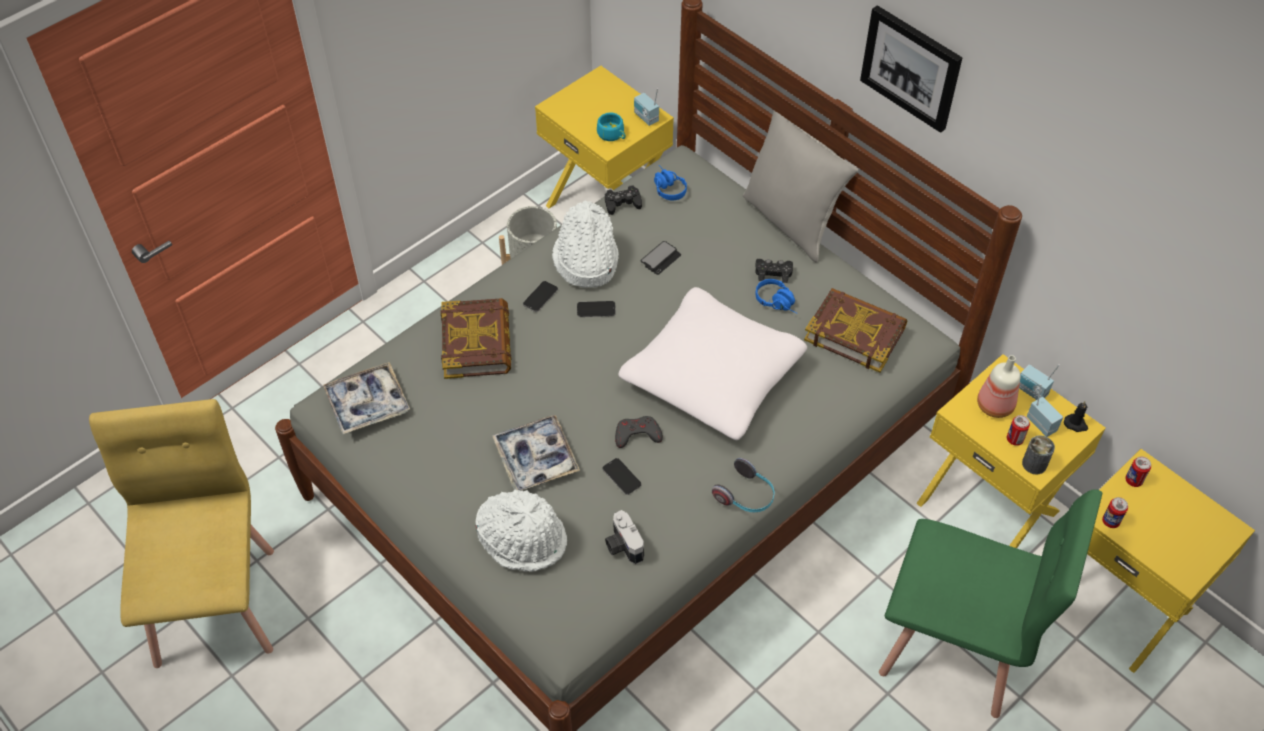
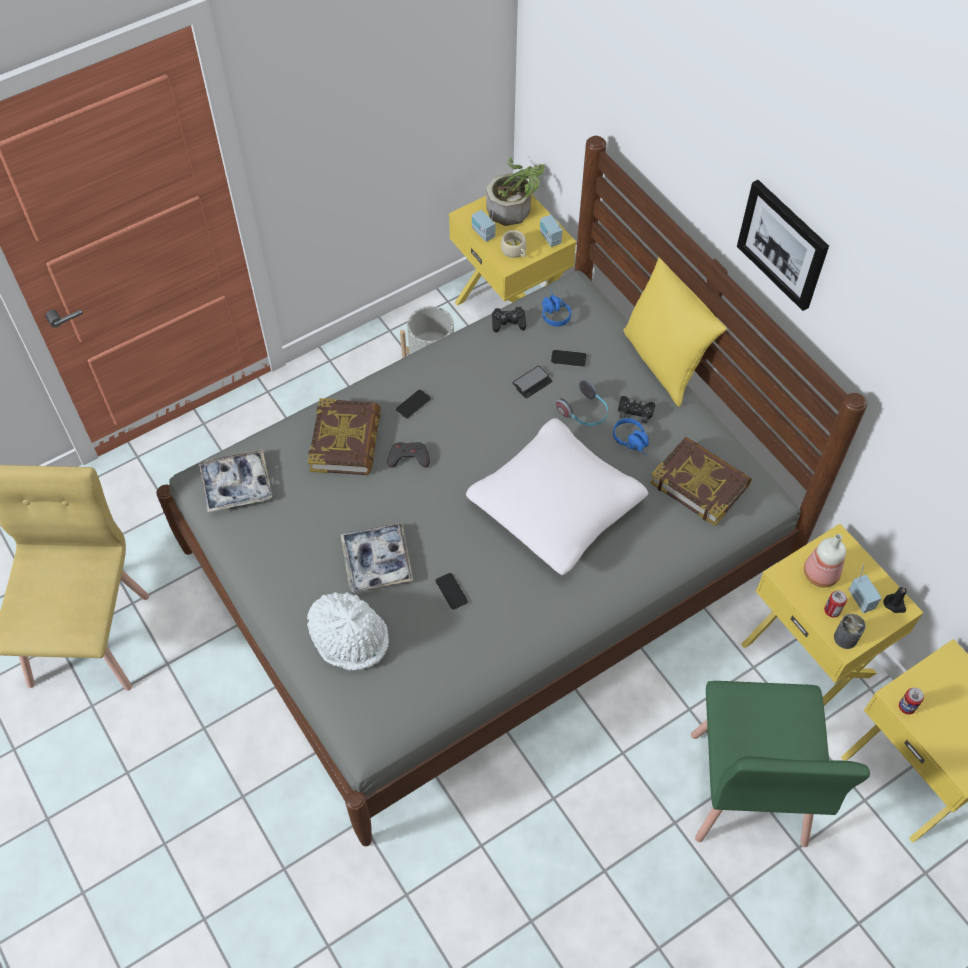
camera: 10 degrees right, 5 degrees up
white hat [552,201,619,288] -> none
phone [577,301,616,317] -> phone moved to [551,350,587,367]
turquoise cup [597,112,626,141] -> beige cup [501,230,526,258]
camera [605,510,644,564] -> none
grey game controller [615,416,663,448] -> grey game controller moved to [387,442,430,468]
headphones [712,458,774,512] -> headphones moved to [556,380,608,426]
grey pillow [743,111,858,263] -> yellow pillow [623,258,727,407]
green chair [879,489,1102,718] -> green chair turned 60 degrees clockwise [691,681,870,847]
radio [1019,364,1060,400] -> radio moved to [472,208,496,242]
can [1125,456,1151,487] -> none
none -> potted plant [486,157,545,226]

